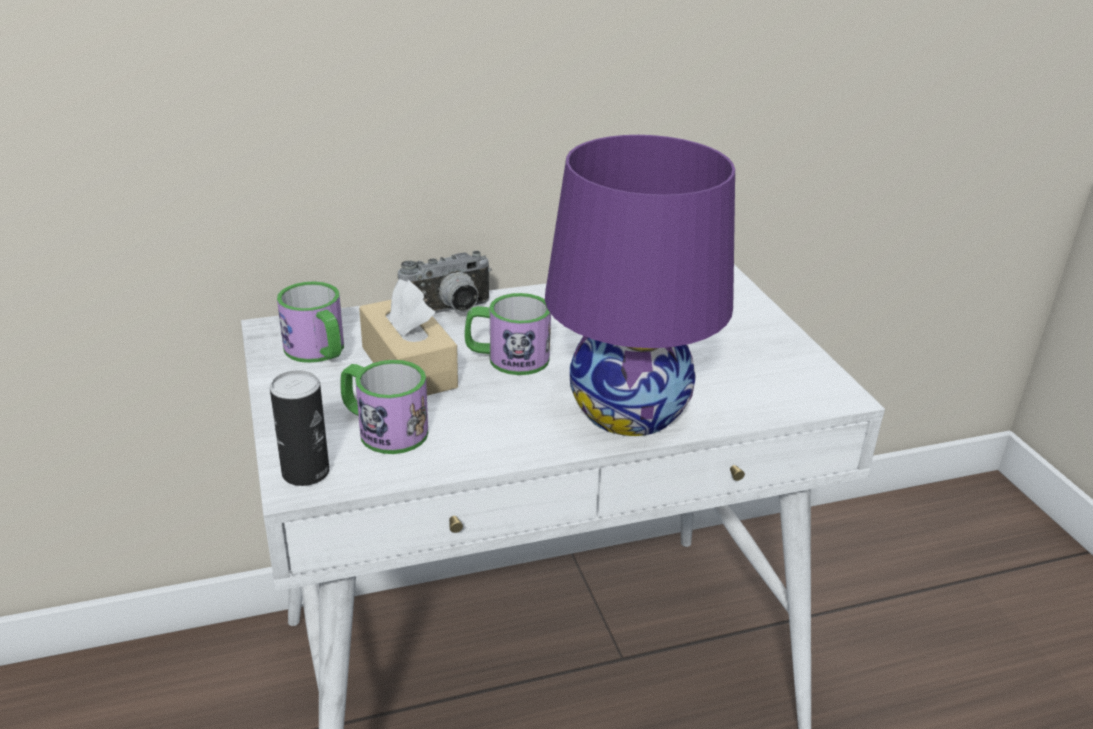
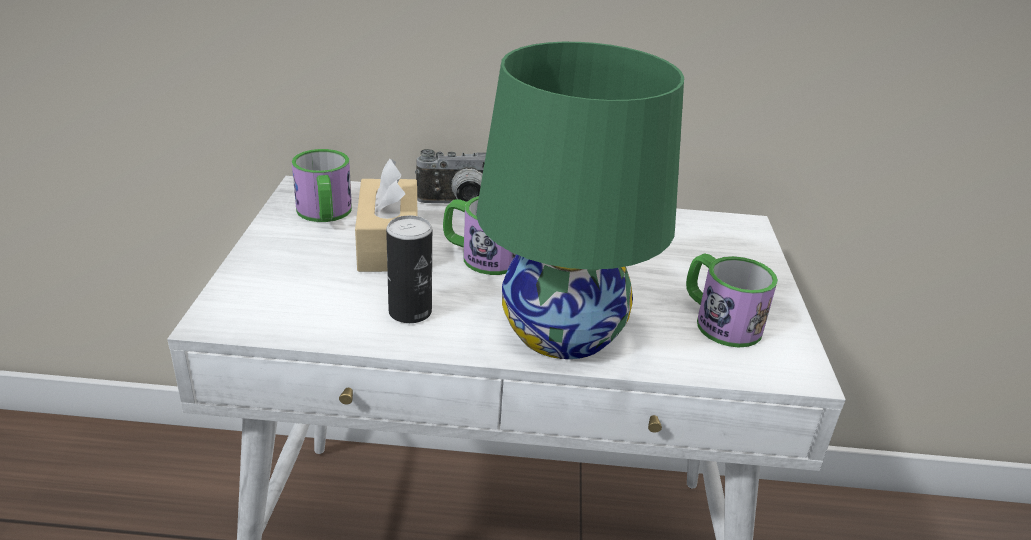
camera: 20 degrees right, 0 degrees up
can [270,370,329,486] -> can moved to [386,215,432,323]
mug [340,360,428,454] -> mug moved to [686,253,778,348]
purple table lamp [545,135,735,436] -> green table lamp [476,42,684,359]

